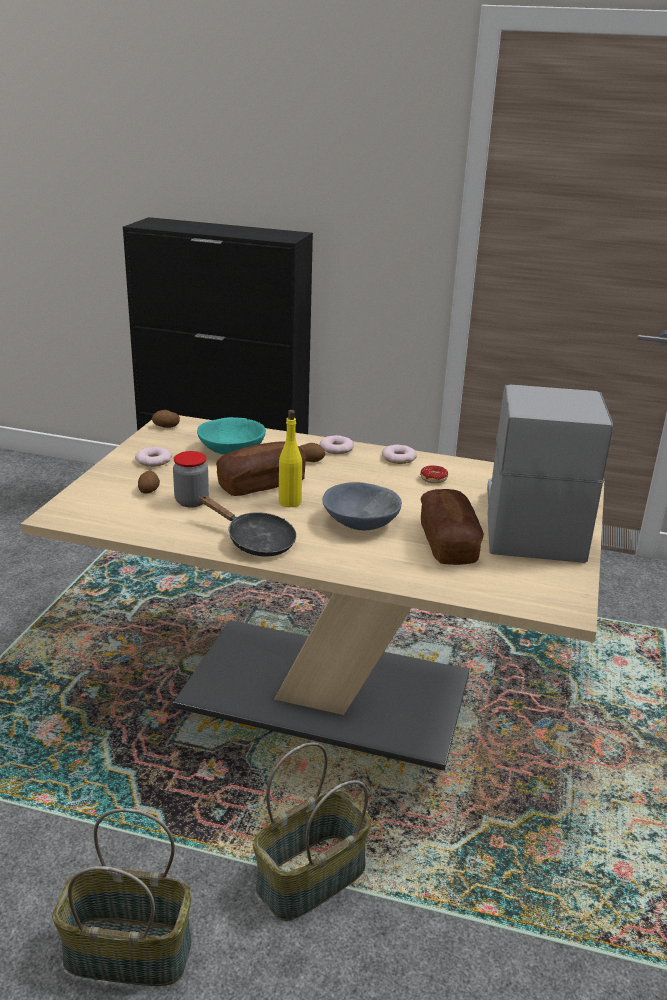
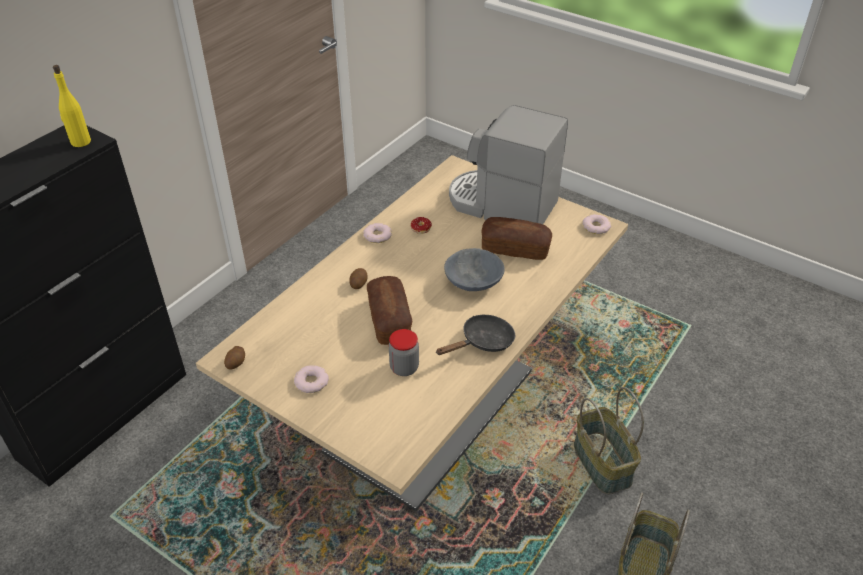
camera: 70 degrees left, 15 degrees up
potato [138,471,160,494] -> none
turquoise bowl [197,417,266,455] -> none
yellow bottle [279,410,302,507] -> yellow bottle moved to [53,65,91,147]
donut [320,435,354,454] -> donut moved to [582,214,611,234]

